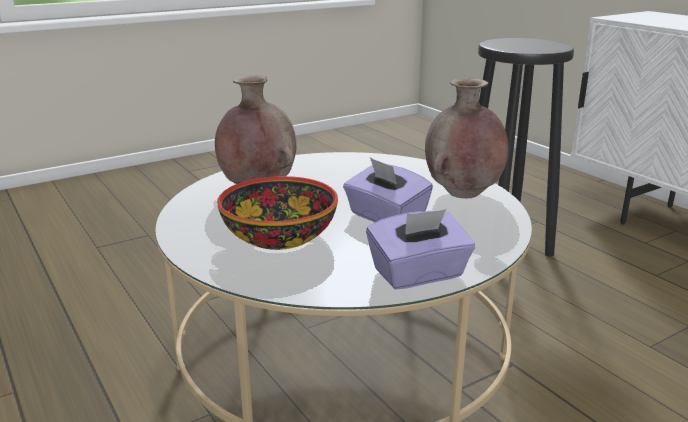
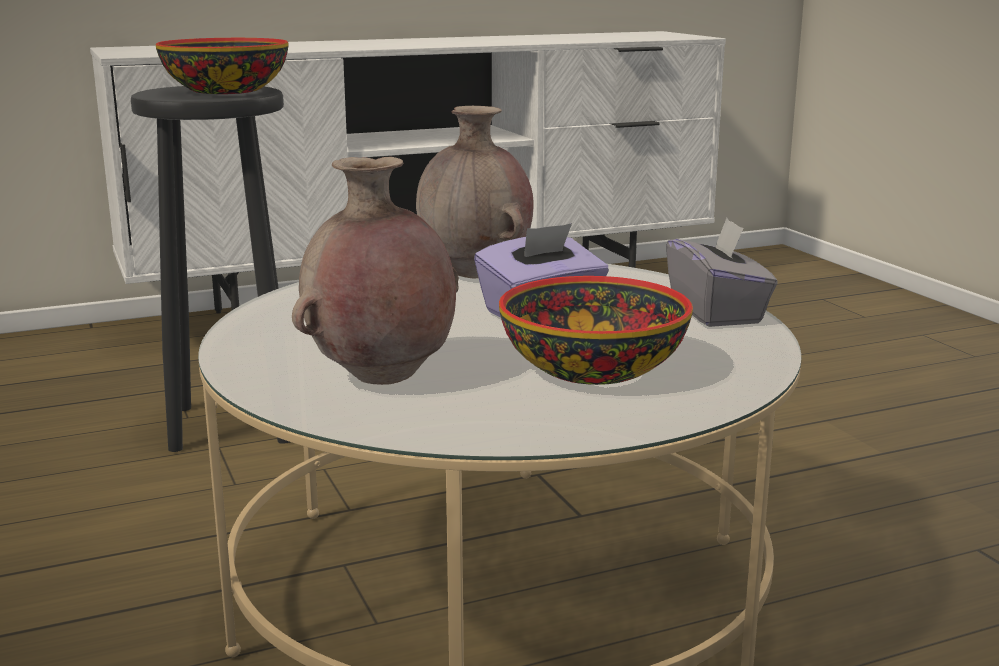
camera: 80 degrees left, 5 degrees down
purple tissue box [366,209,475,290] -> grey tissue box [666,218,778,327]
none -> bowl [156,38,289,94]

